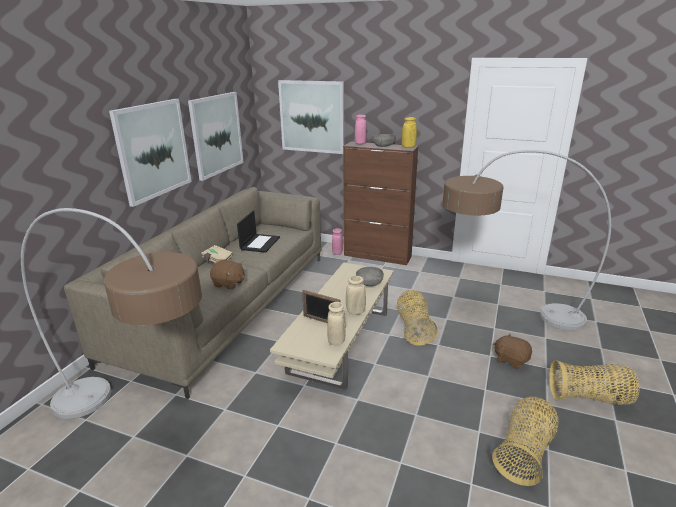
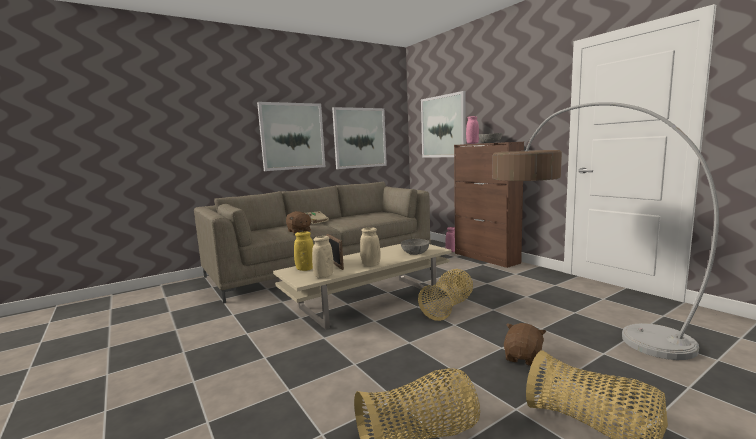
camera: 35 degrees right, 15 degrees down
floor lamp [21,208,202,419] -> none
laptop [237,211,280,253] -> none
yellow vase [401,117,417,148] -> yellow vase moved to [294,232,314,271]
brown plush toy [493,333,532,369] -> brown plush toy turned 45 degrees clockwise [504,323,546,366]

